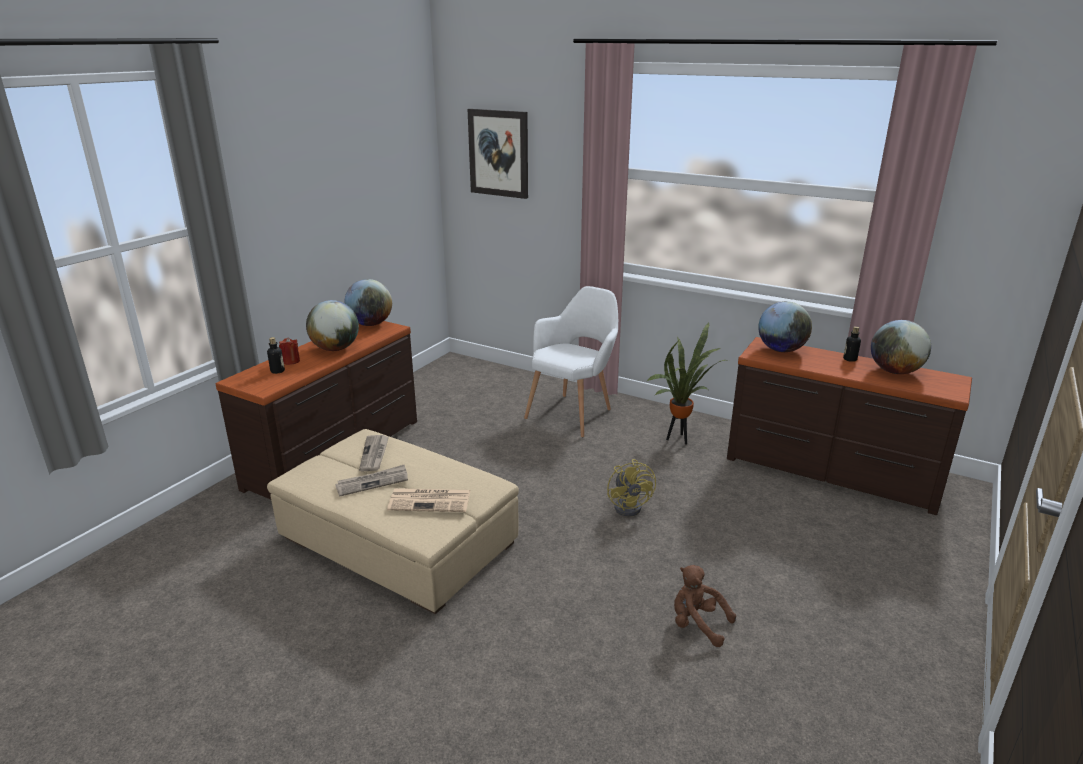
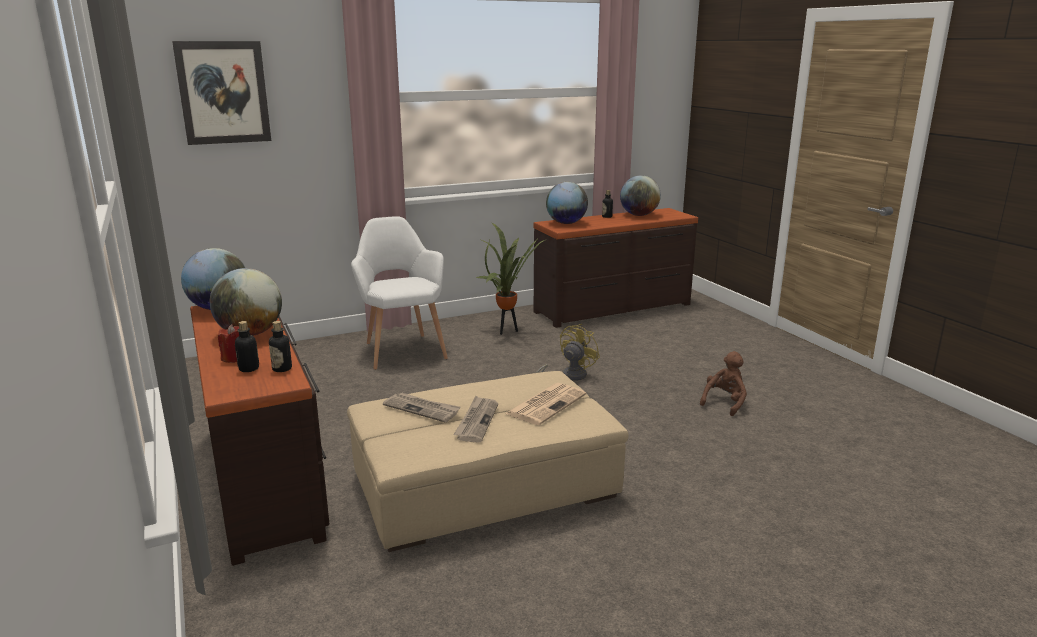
camera: 55 degrees left, 5 degrees down
yellow fan [607,459,656,517] -> yellow fan turned 75 degrees counterclockwise [536,324,600,381]
brown plush toy [674,565,736,647] -> brown plush toy turned 150 degrees clockwise [700,351,747,416]
none -> bottle [269,321,292,372]

